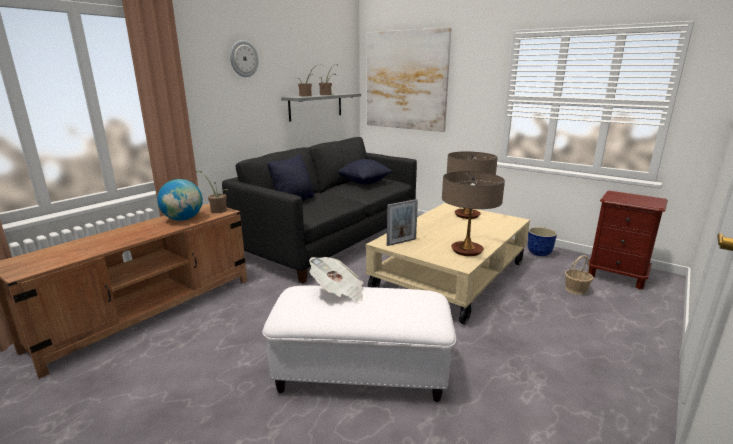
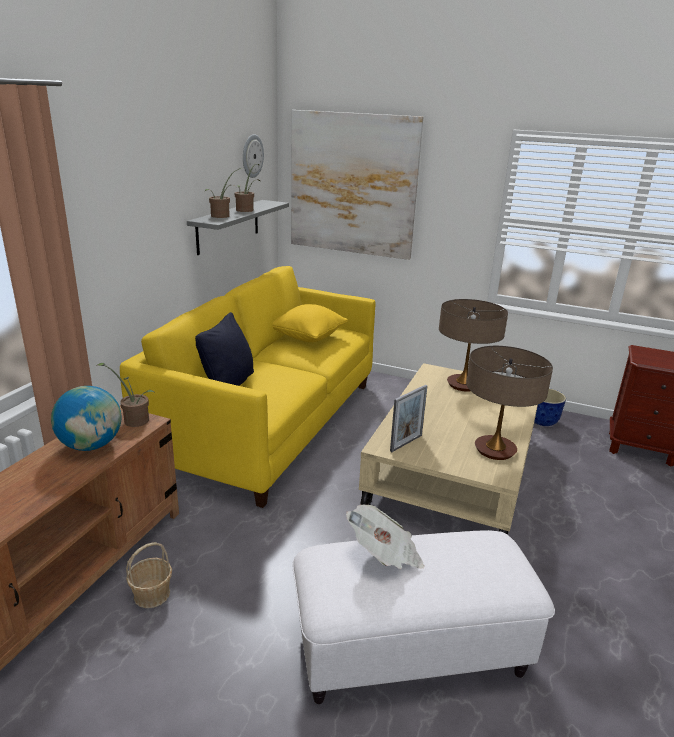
camera: 15 degrees left, 5 degrees up
black sofa [222,137,417,283] -> yellow sofa [120,266,375,508]
wall clock [230,40,259,77] -> wall clock moved to [243,134,264,178]
black pillow [338,159,393,184] -> yellow pillow [272,304,348,342]
basket [565,255,593,295] -> basket moved to [126,542,172,608]

